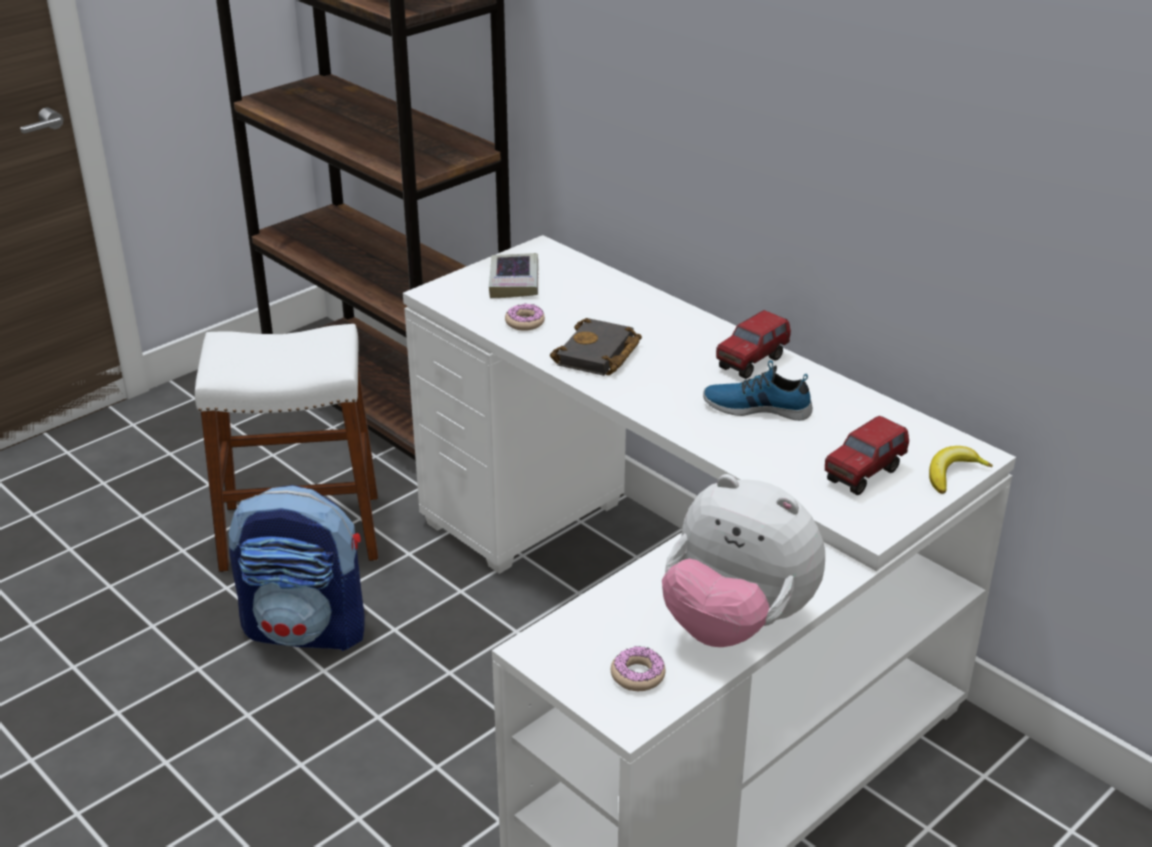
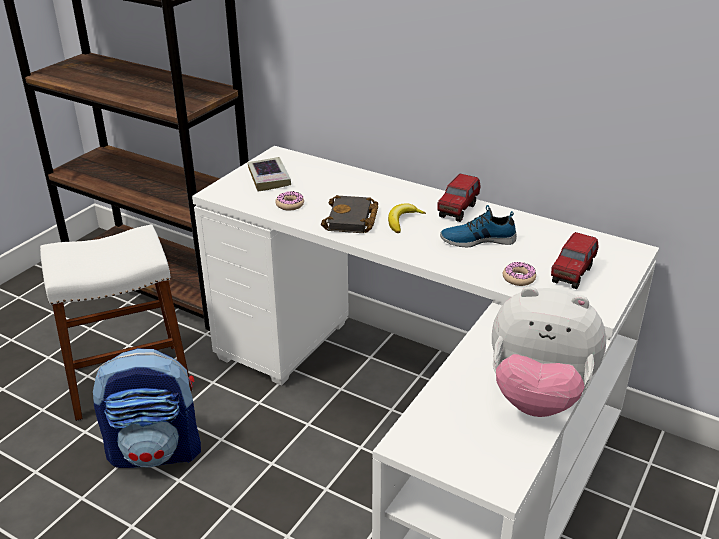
camera: 15 degrees left, 0 degrees up
donut [611,646,666,691] -> donut moved to [503,262,536,286]
banana [929,446,993,494] -> banana moved to [388,203,426,233]

